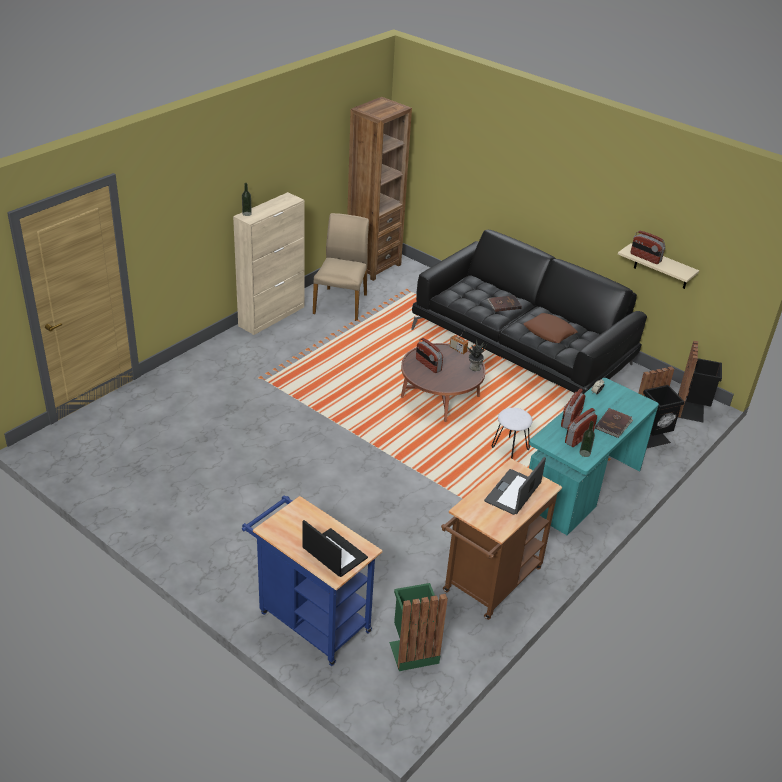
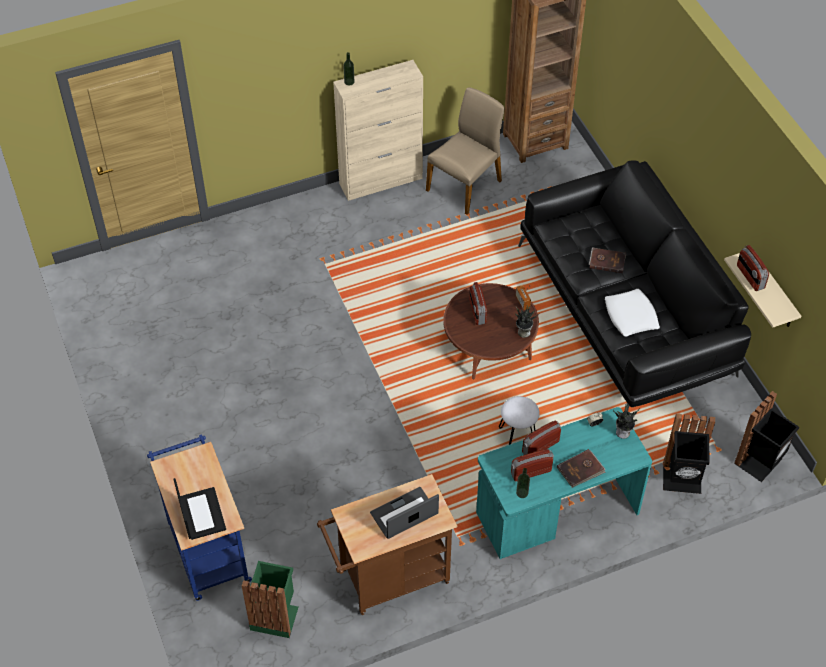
camera: 30 degrees right, 15 degrees up
brown pillow [524,313,578,343] -> white pillow [605,289,660,336]
none -> potted plant [613,404,640,439]

